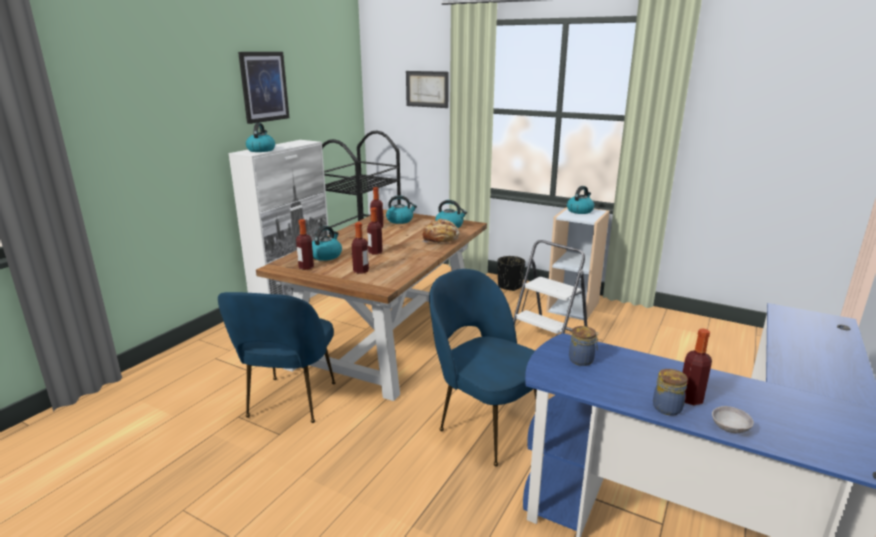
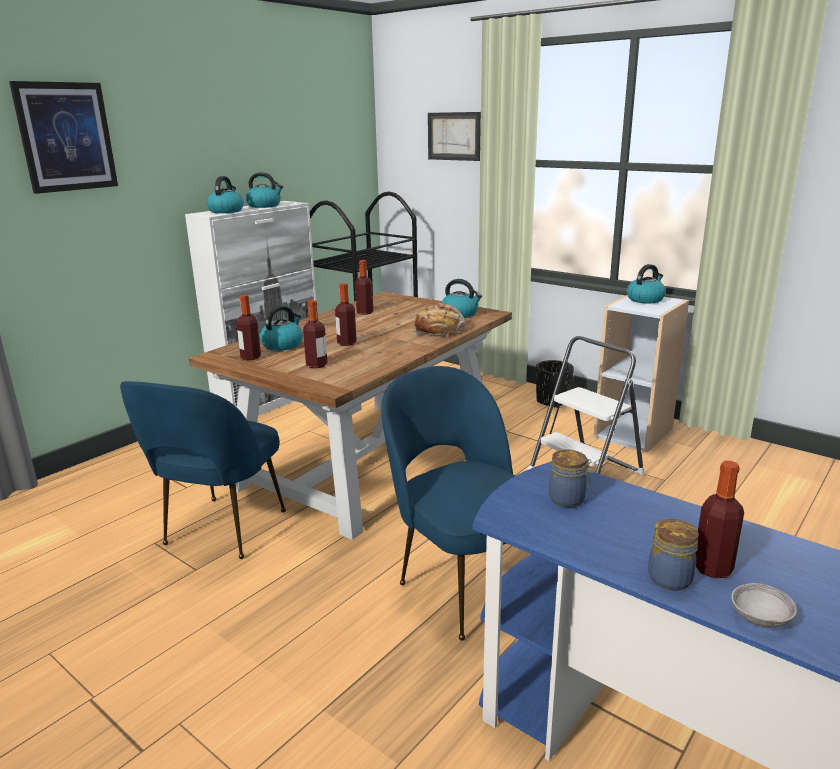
camera: 10 degrees right, 0 degrees up
picture [238,52,289,124] -> picture moved to [9,81,118,194]
kettle [386,195,417,224] -> kettle moved to [246,172,283,208]

